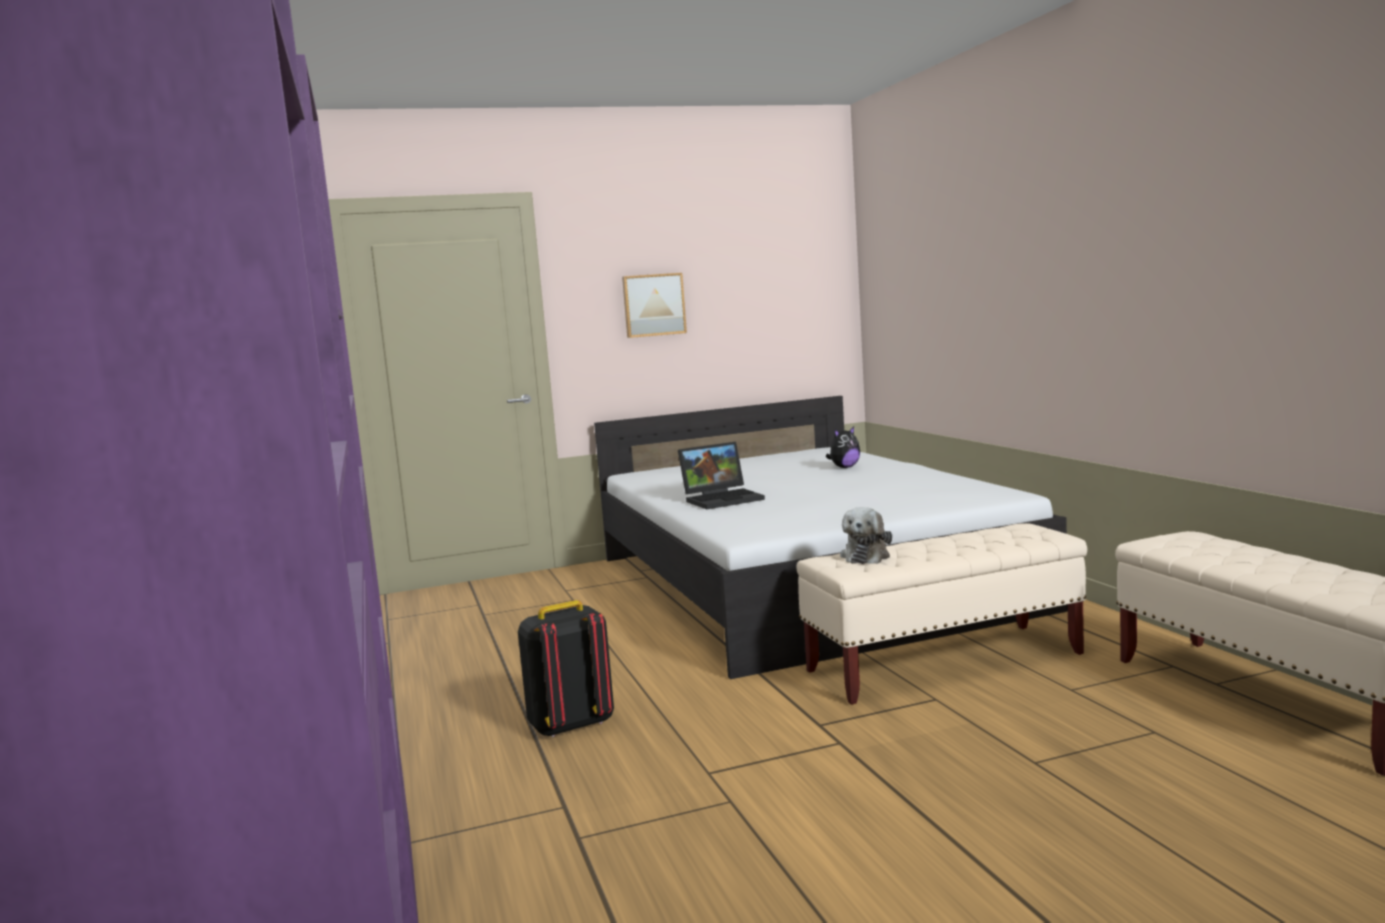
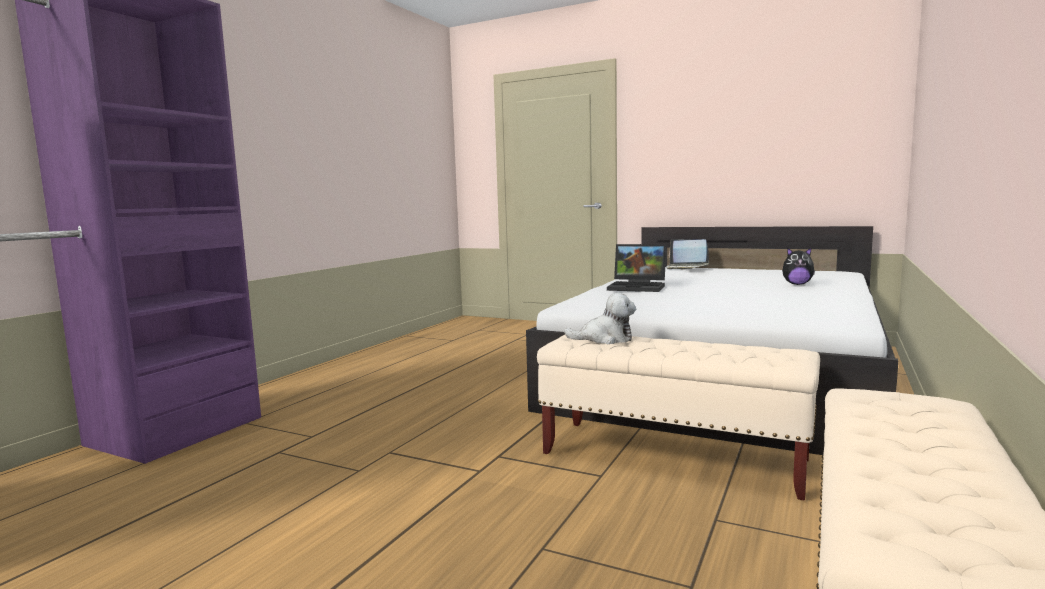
camera: 45 degrees right, 0 degrees up
black backpack [518,600,614,738] -> none
picture [622,273,687,338] -> none
plush toy [840,507,892,564] -> plush toy turned 150 degrees counterclockwise [564,293,636,344]
none -> laptop [666,239,709,270]

